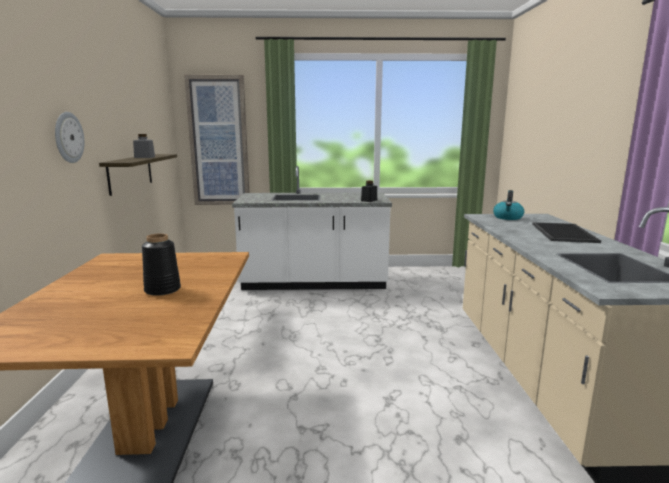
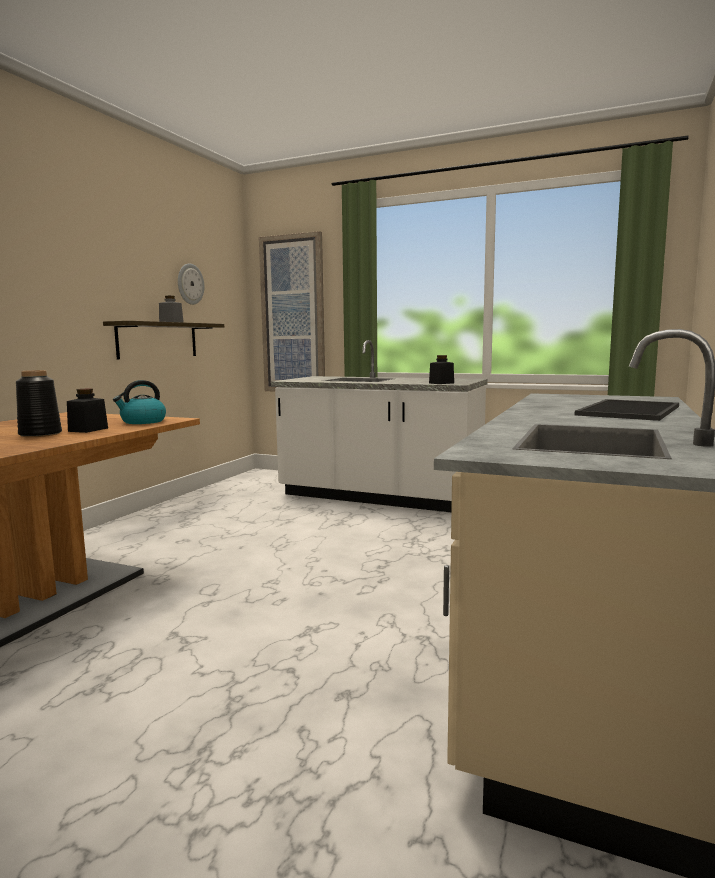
camera: 25 degrees right, 5 degrees down
wall clock [55,112,84,163] -> wall clock moved to [178,263,204,305]
kettle [493,190,524,220] -> kettle moved to [113,380,166,424]
none -> black jar [67,389,108,433]

